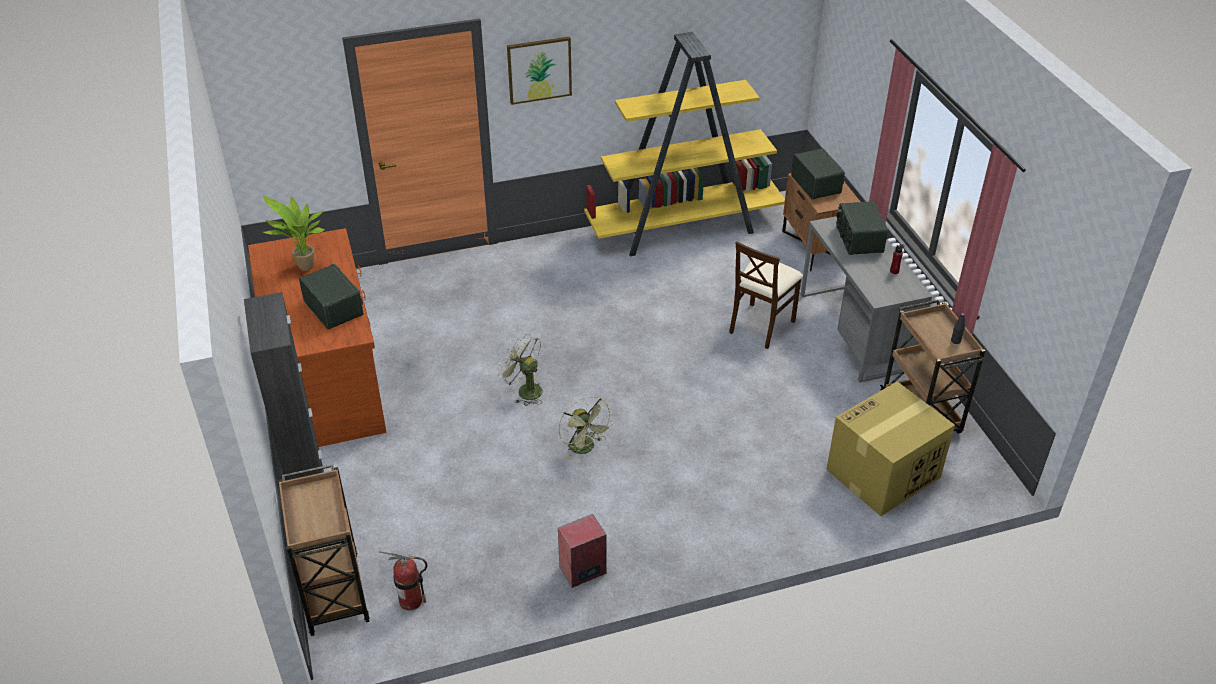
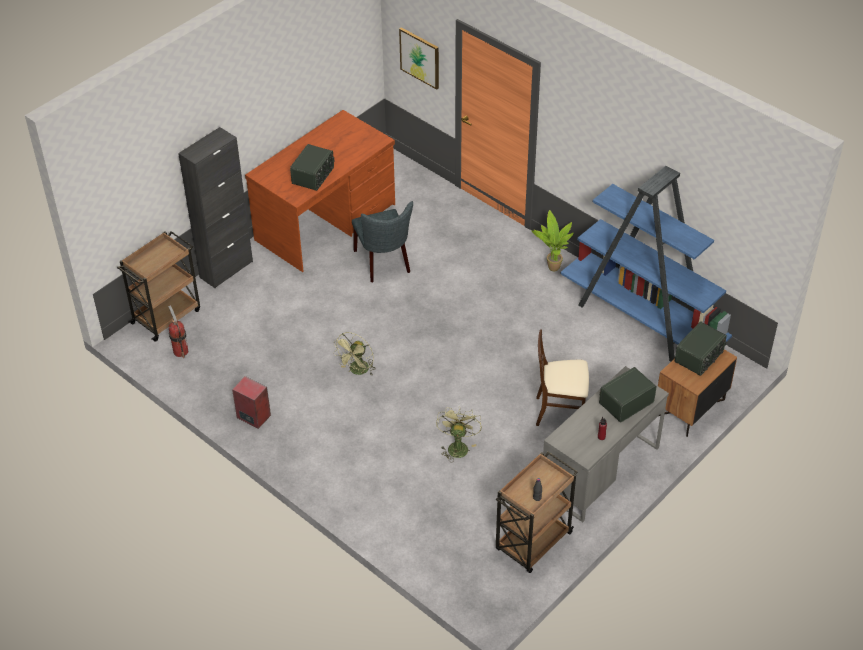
camera: 60 degrees right, 5 degrees up
potted plant [263,195,324,271] -> potted plant moved to [532,210,573,271]
green fan [498,334,543,406] -> green fan moved to [436,407,482,462]
picture [507,36,572,105] -> picture moved to [399,27,439,90]
yellow bookcase [584,32,785,256] -> blue bookcase [560,166,732,362]
cardboard box [826,381,955,516] -> none
none -> grey chair [352,201,413,282]

